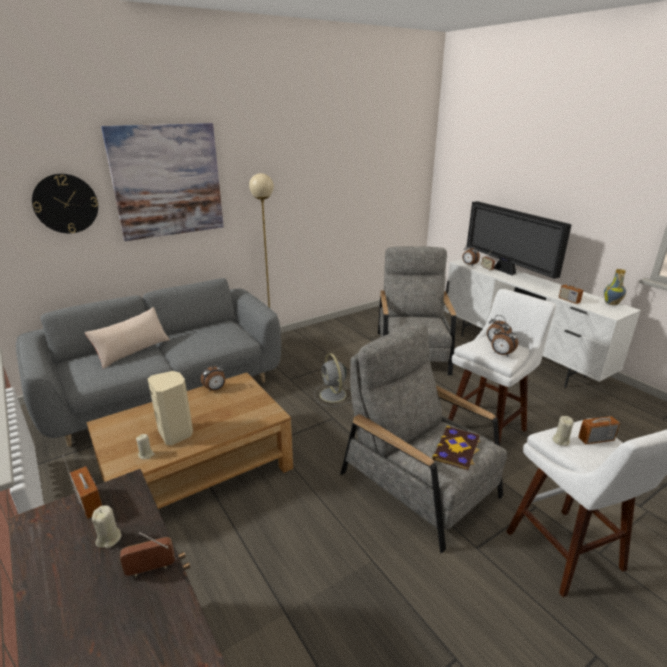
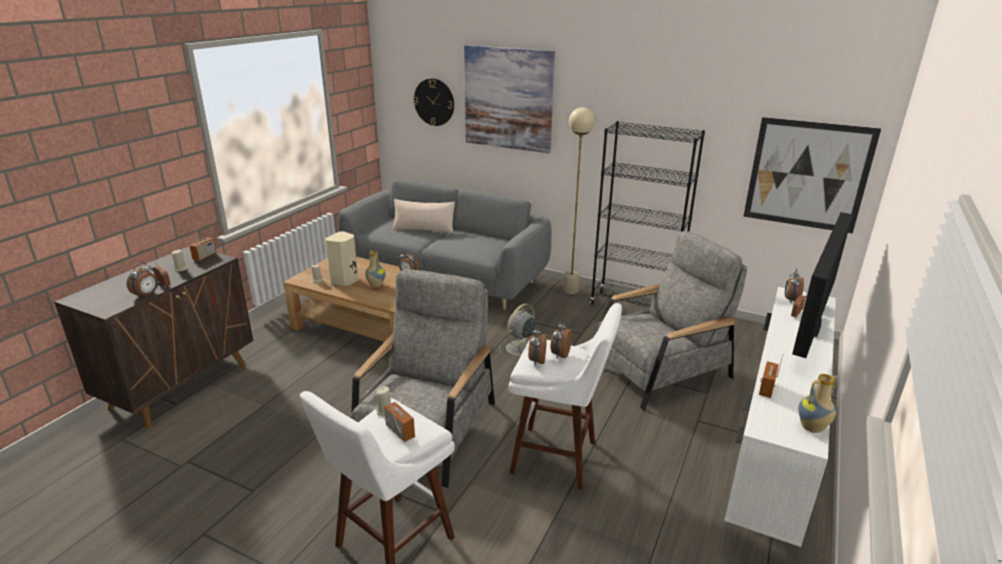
camera: 60 degrees right, 0 degrees up
book [432,426,480,470] -> none
none -> alarm clock [127,262,158,298]
none -> vase [365,251,385,287]
none -> black bookcase [590,121,705,307]
none -> picture [743,117,881,234]

